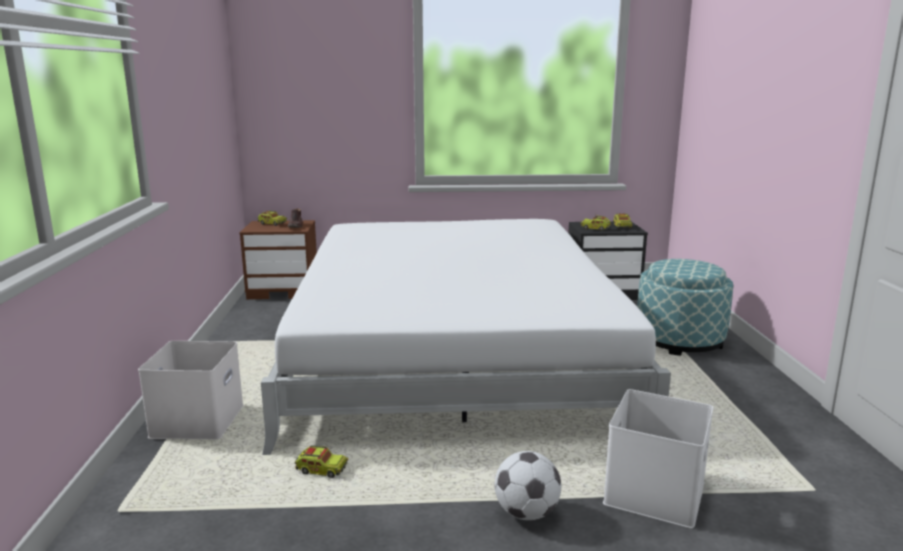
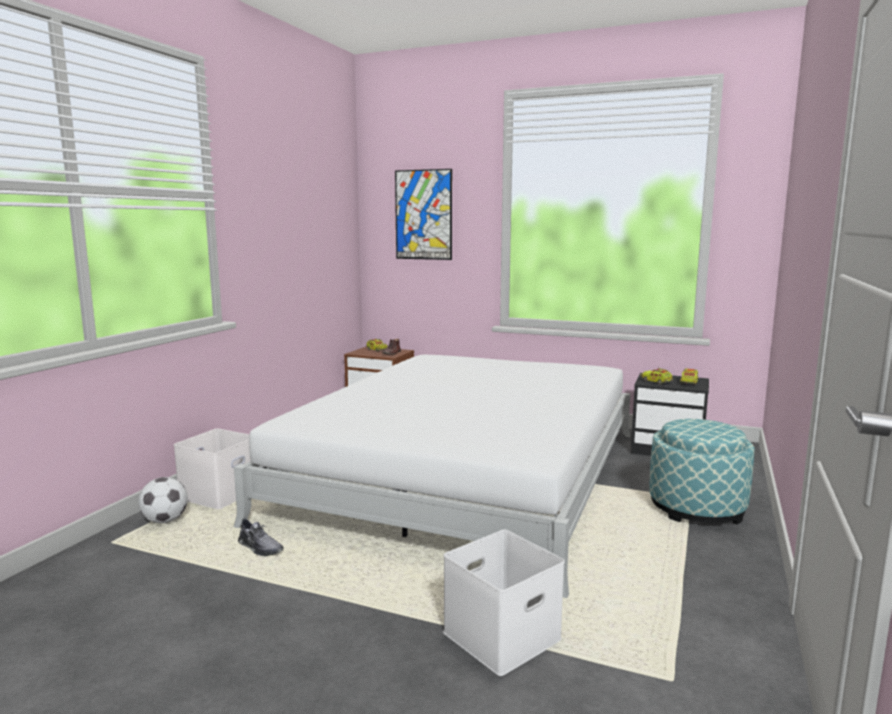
camera: 25 degrees right, 5 degrees down
toy truck [294,445,348,478] -> grey shoe [238,518,283,556]
football [495,451,561,520] -> football moved to [138,477,188,524]
none -> picture [395,169,452,260]

